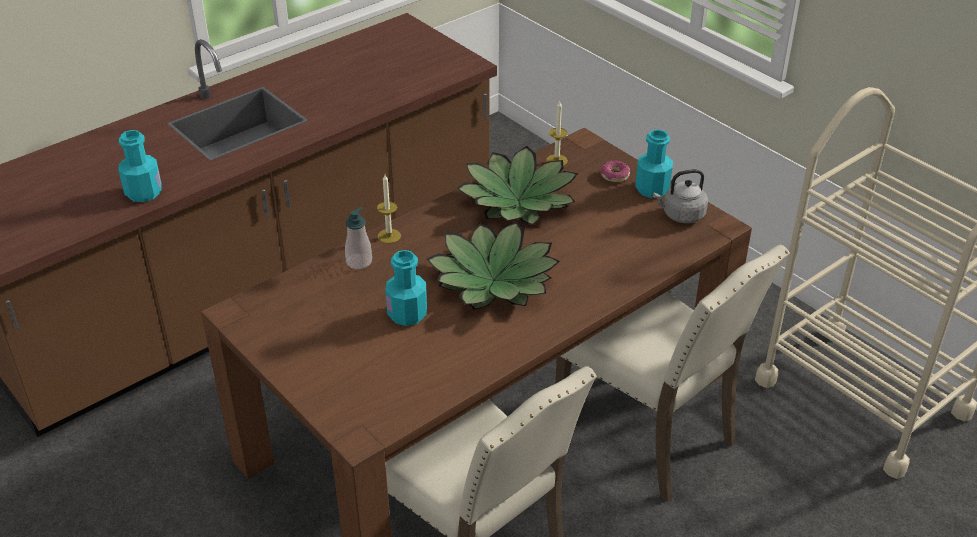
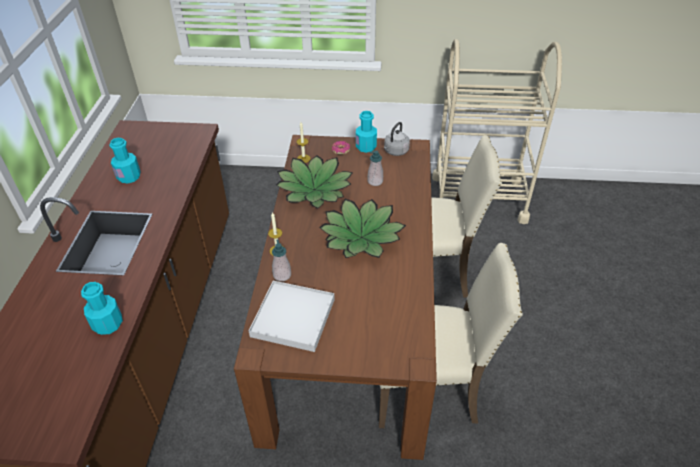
camera: 45 degrees left, 5 degrees up
turquoise bottle [385,250,427,326] -> turquoise bottle moved to [109,138,141,183]
none -> white tray [249,281,335,352]
none -> soap dispenser [368,151,383,186]

